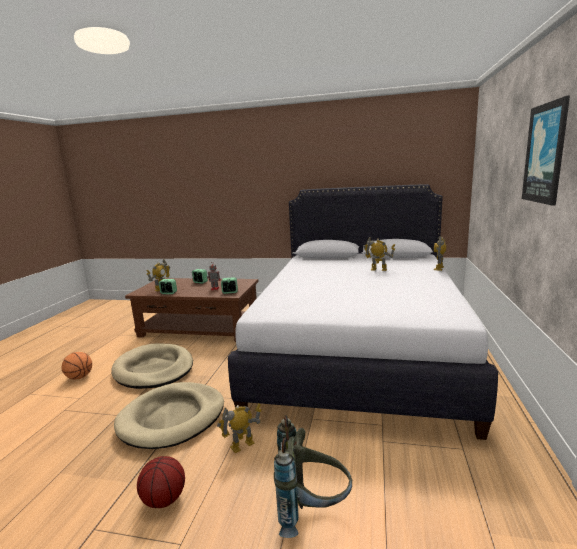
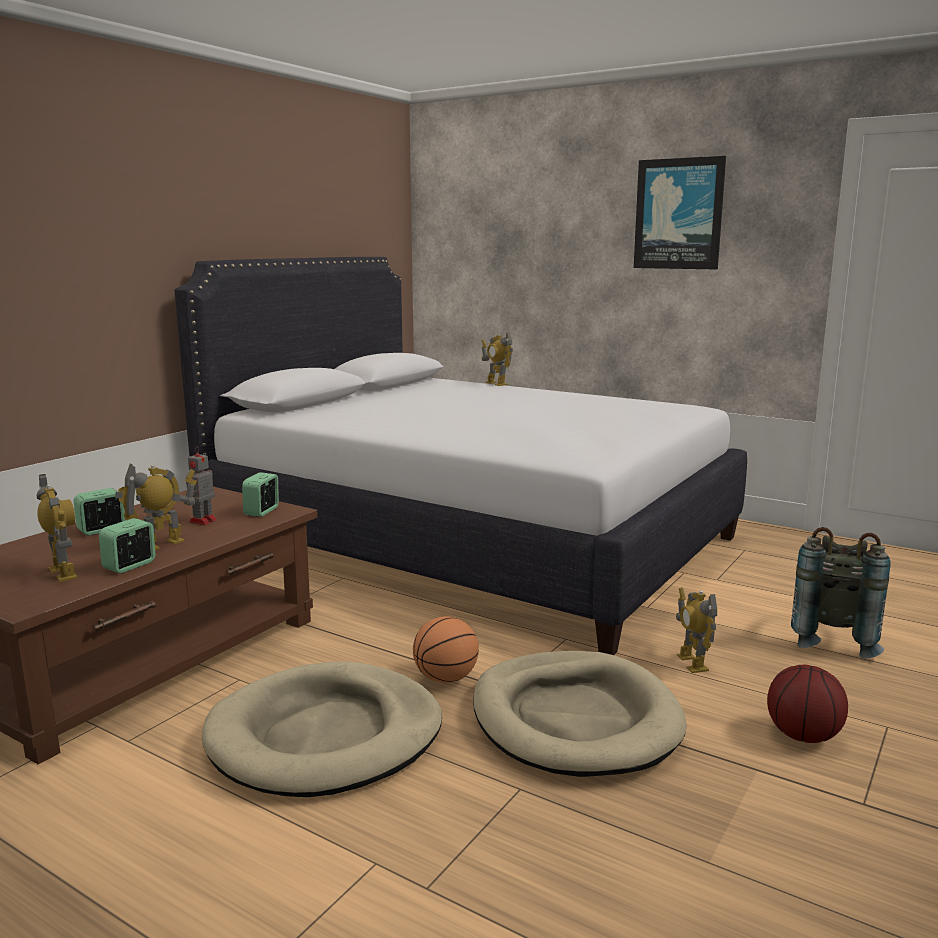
camera: 70 degrees left, 0 degrees up
basketball [62,352,92,379] -> basketball moved to [413,616,479,683]
toy robot [363,237,395,271] -> toy robot moved to [115,464,197,550]

